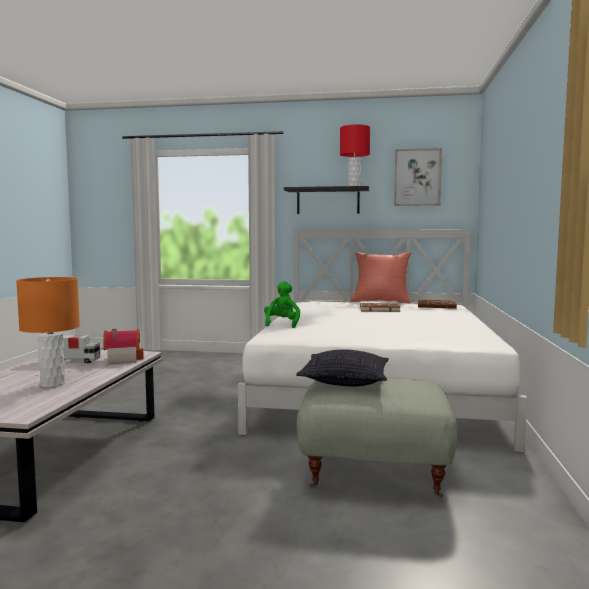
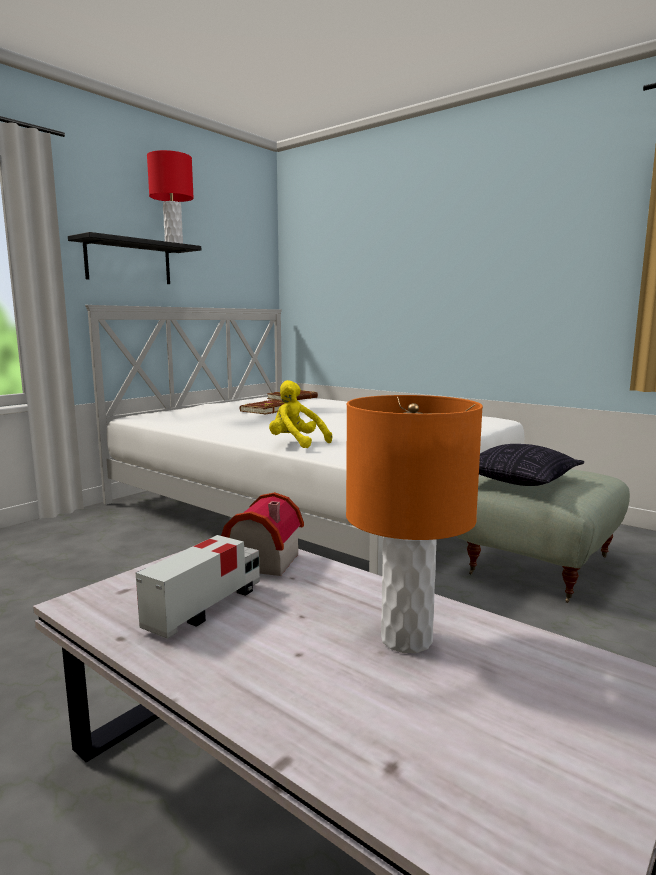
camera: 60 degrees left, 5 degrees up
green plush toy [264,281,300,328] -> yellow plush toy [269,380,332,448]
red pillow [350,252,412,304] -> none
picture [394,148,442,206] -> none

